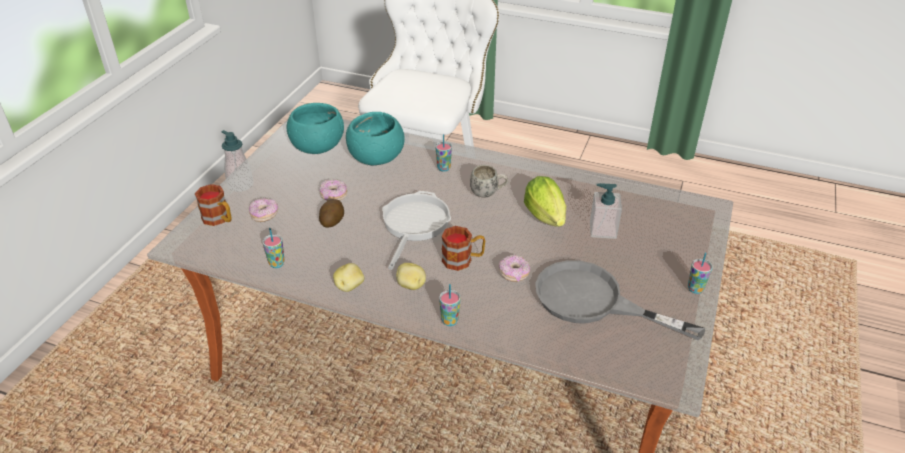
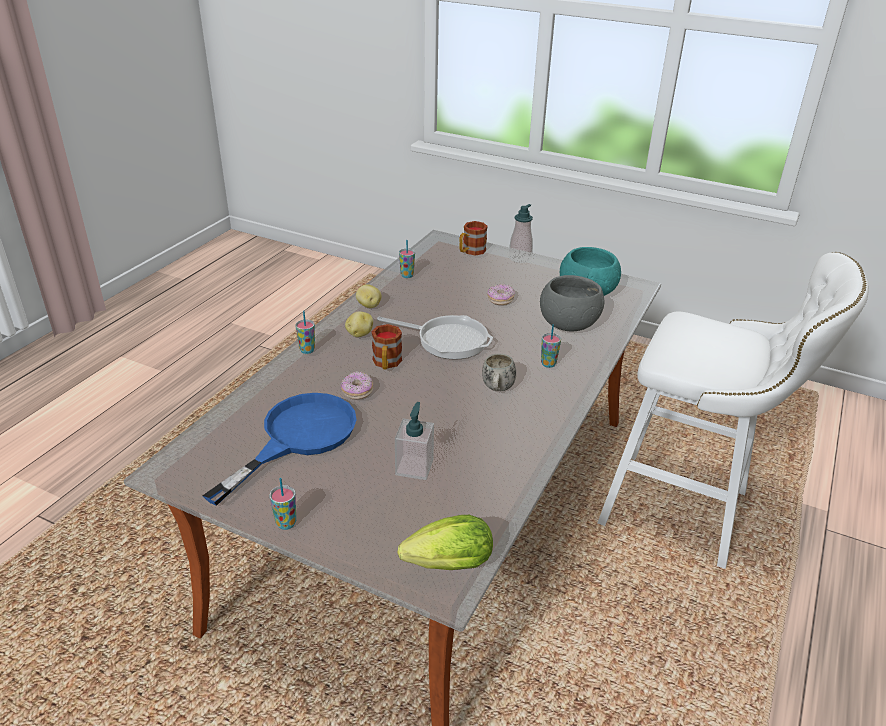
camera: 95 degrees right, 5 degrees down
donut [249,198,278,222] -> none
potato [319,199,344,228] -> none
turquoise bowl [346,112,405,165] -> grey bowl [540,275,605,332]
lettuce [524,176,566,227] -> lettuce moved to [398,515,493,570]
grey frying pan [535,260,705,340] -> blue frying pan [202,393,357,506]

